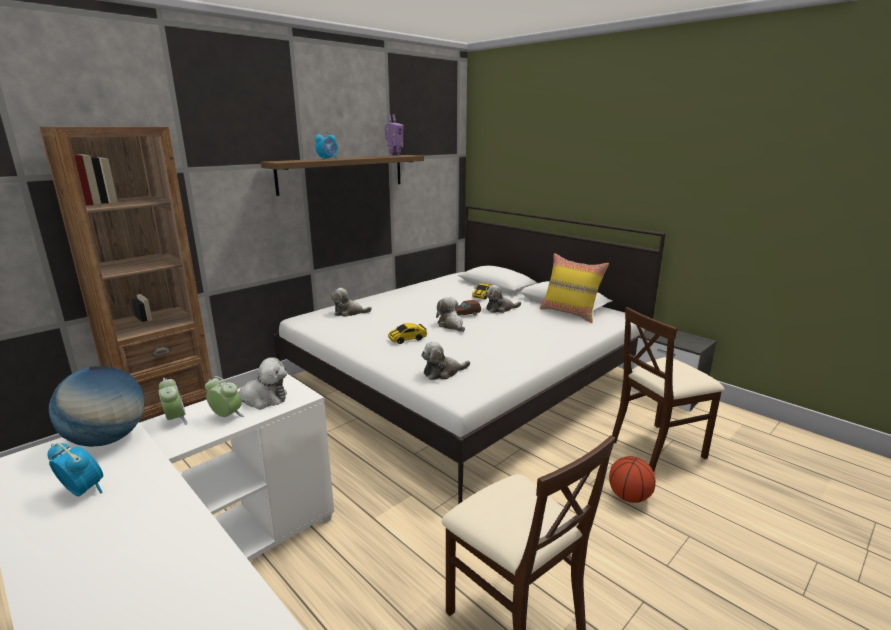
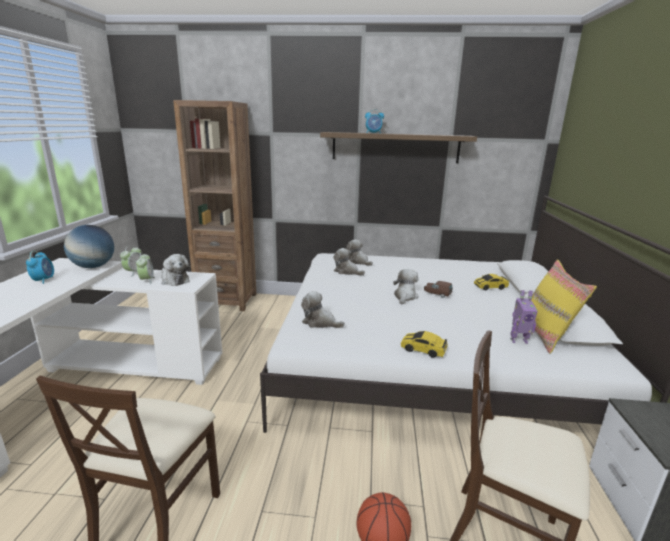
camera: 50 degrees right, 0 degrees up
toy robot [385,114,404,157] -> toy robot moved to [510,290,538,344]
toy car [388,323,427,344] -> toy car moved to [401,331,448,358]
plush toy [485,285,521,313] -> plush toy moved to [334,248,365,275]

